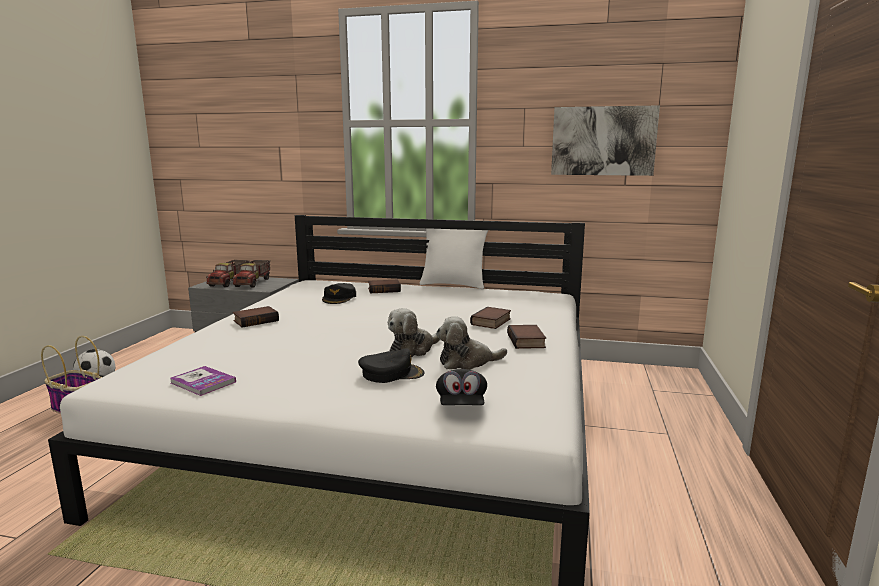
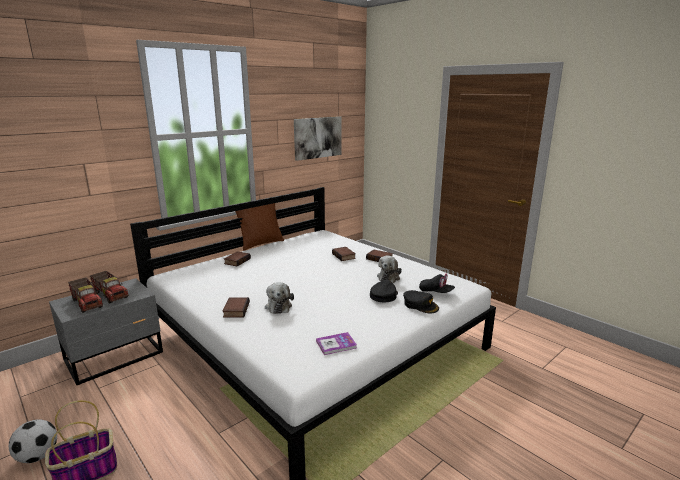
camera: 55 degrees left, 5 degrees up
black cap [322,283,356,304] -> black cap moved to [403,290,439,314]
plush toy [388,308,440,357] -> plush toy moved to [265,282,294,314]
white pillow [420,228,488,289] -> brown pillow [235,203,284,251]

